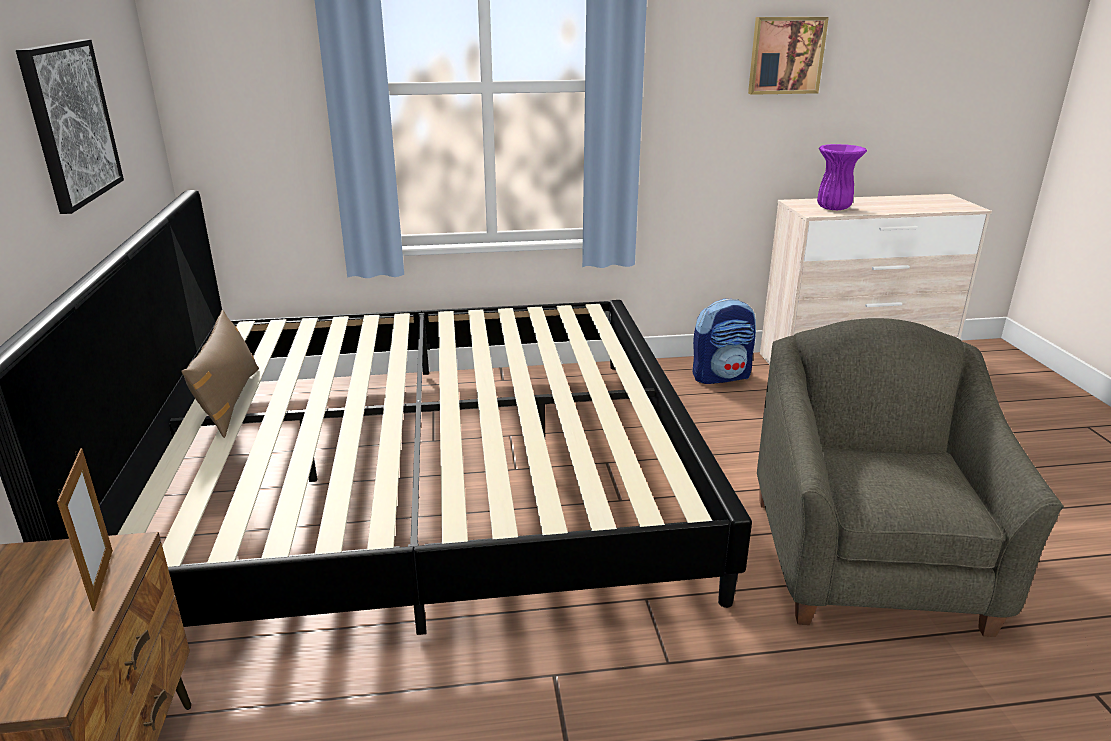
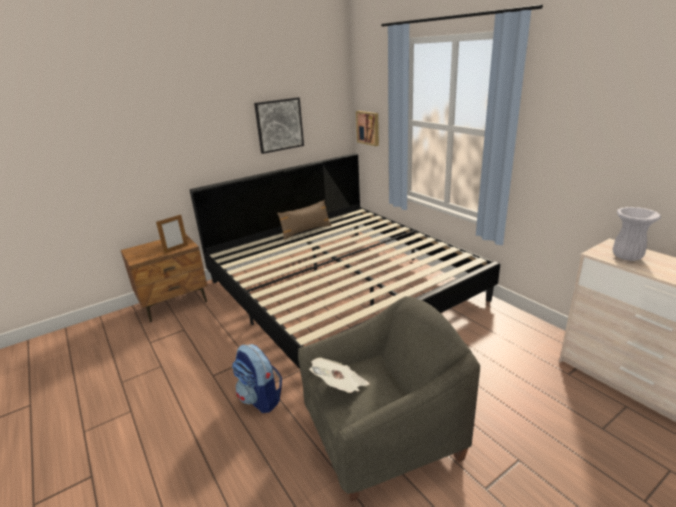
camera: 65 degrees right, 0 degrees up
backpack [693,299,756,384] -> backpack moved to [232,344,282,413]
picture [748,17,829,95] -> picture moved to [356,111,379,146]
purple vase [817,144,867,210] -> white vase [613,207,661,261]
none -> newspaper [309,358,369,393]

